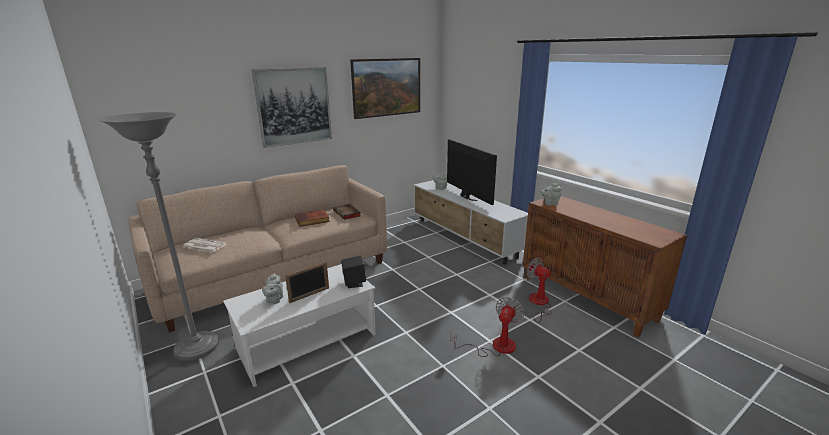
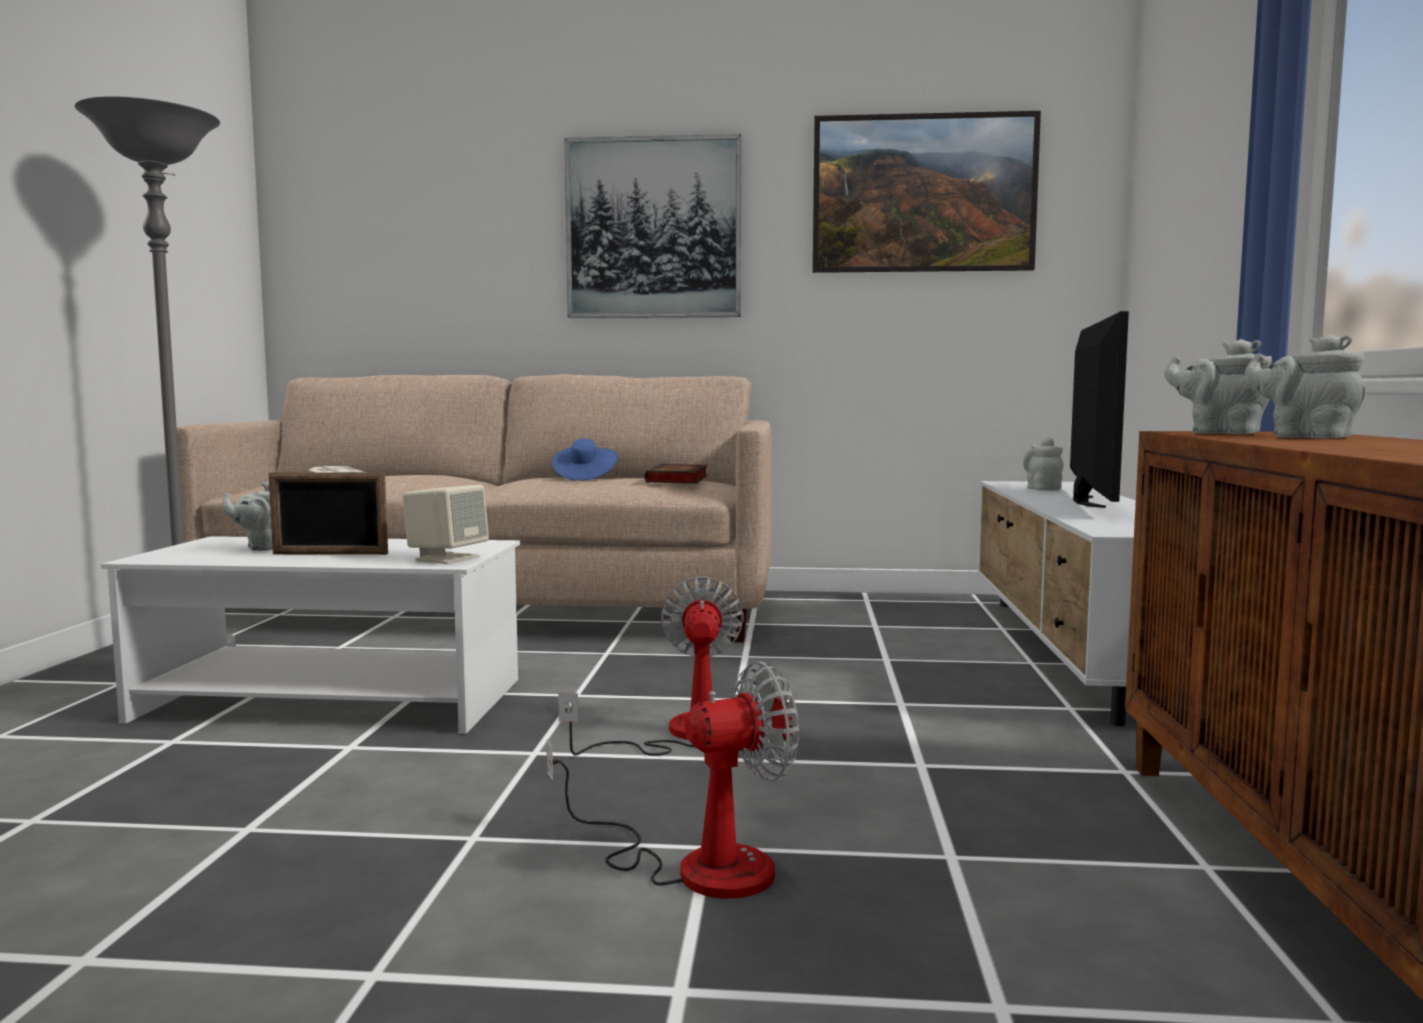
camera: 40 degrees right, 15 degrees down
book [295,209,330,227] -> blue hat [552,439,618,481]
black speaker [341,256,366,288] -> beige speaker [403,485,489,564]
fan [526,258,552,323] -> fan moved to [558,577,744,756]
none -> grey teapot [1245,334,1366,438]

